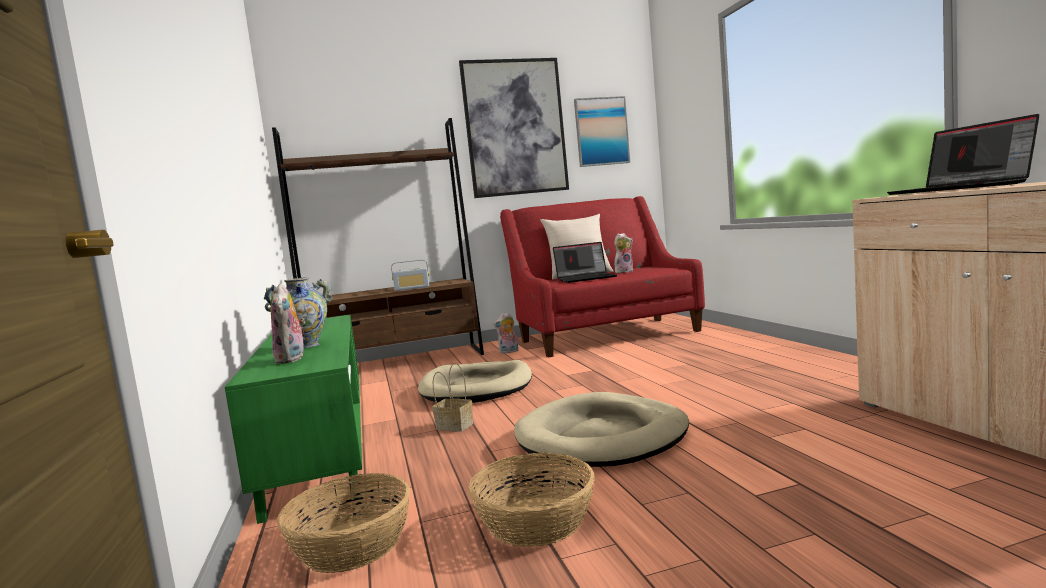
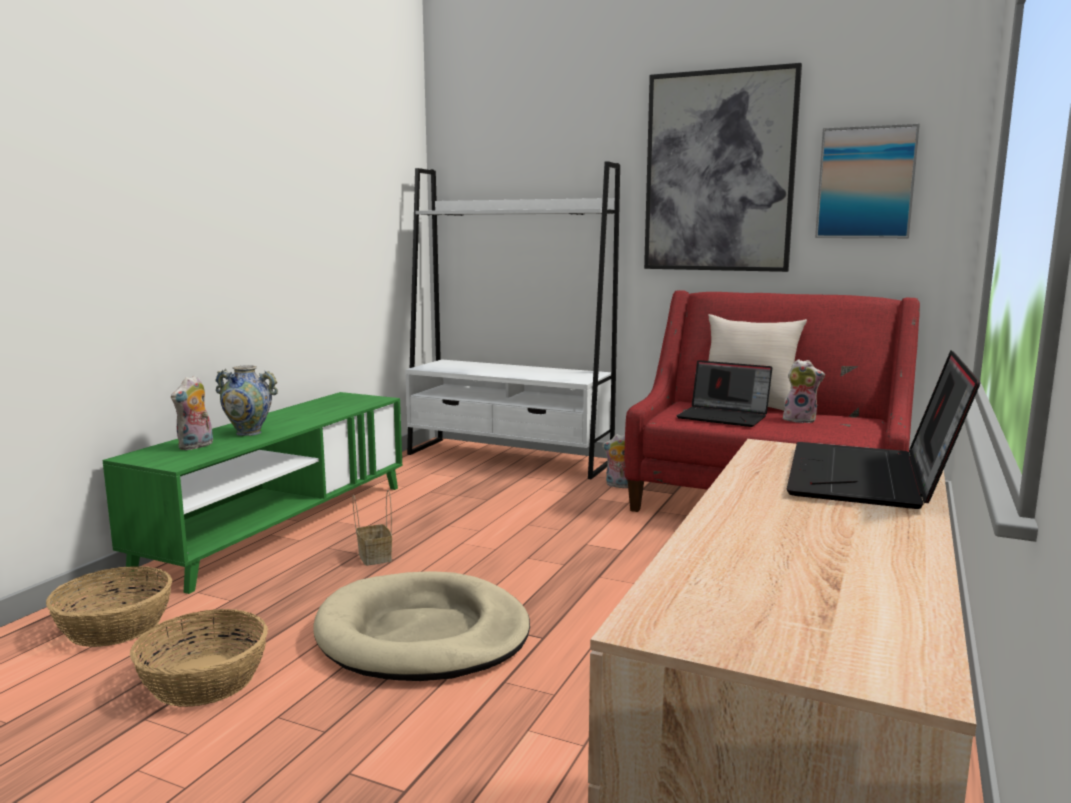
camera: 40 degrees right, 5 degrees up
brown bookcase [272,118,484,355] -> white bookcase [405,161,620,479]
radio [391,260,429,291] -> none
beige dog bed [418,360,532,403] -> none

